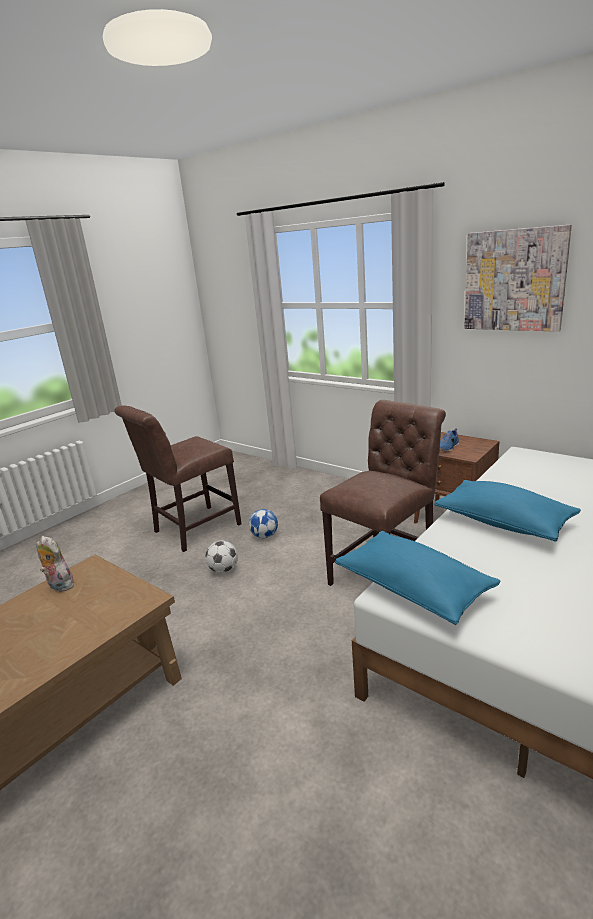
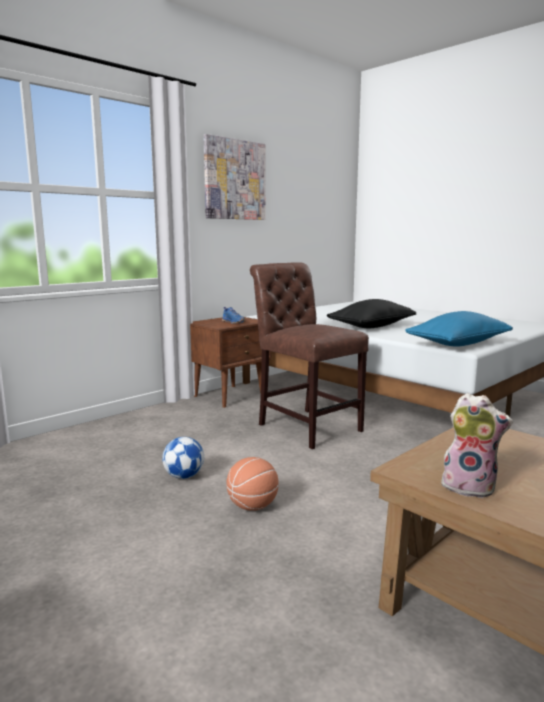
camera: 85 degrees left, 10 degrees down
plush toy [36,536,74,592] -> plush toy turned 105 degrees counterclockwise [441,393,513,498]
brown chair [114,405,242,552] -> none
football [205,541,238,573] -> basketball [226,457,279,511]
blue pillow [434,480,581,542] -> black pillow [327,299,416,328]

